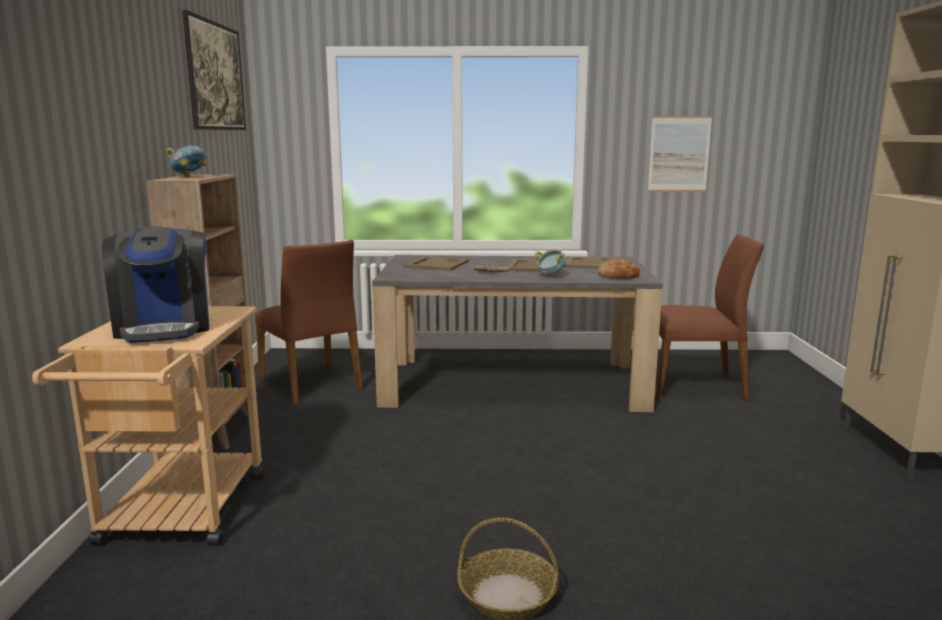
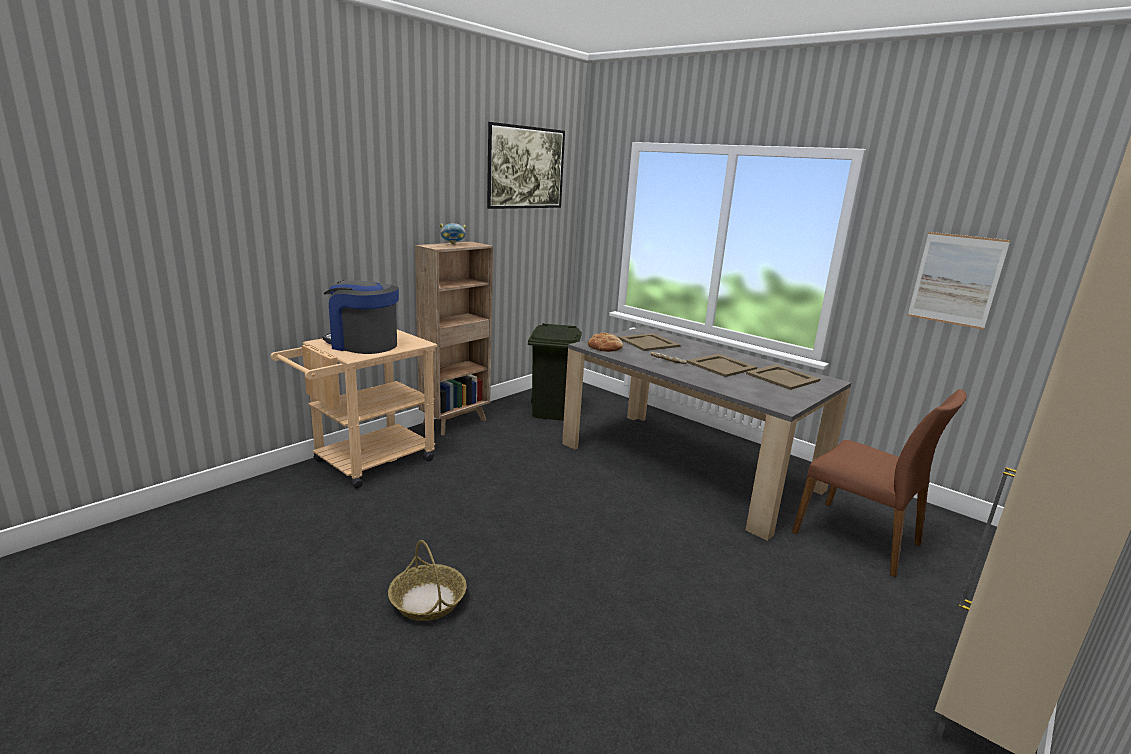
camera: 40 degrees right, 5 degrees up
coffee machine [102,226,209,343] -> coffee machine turned 90 degrees clockwise [323,280,399,354]
brown chair [255,240,363,405] -> green trash can [528,323,582,421]
bowl [535,249,566,277] -> none
bread [598,258,639,279] -> bread moved to [588,333,623,352]

